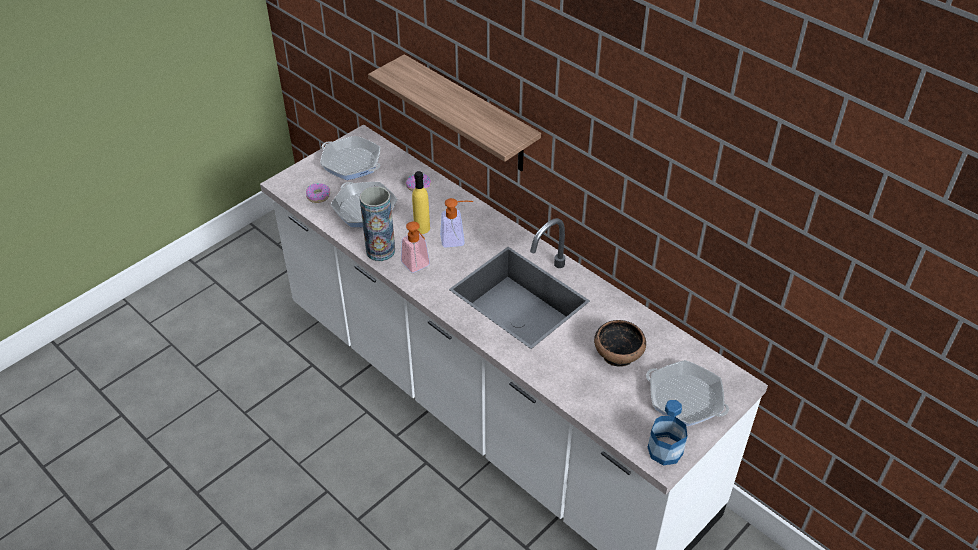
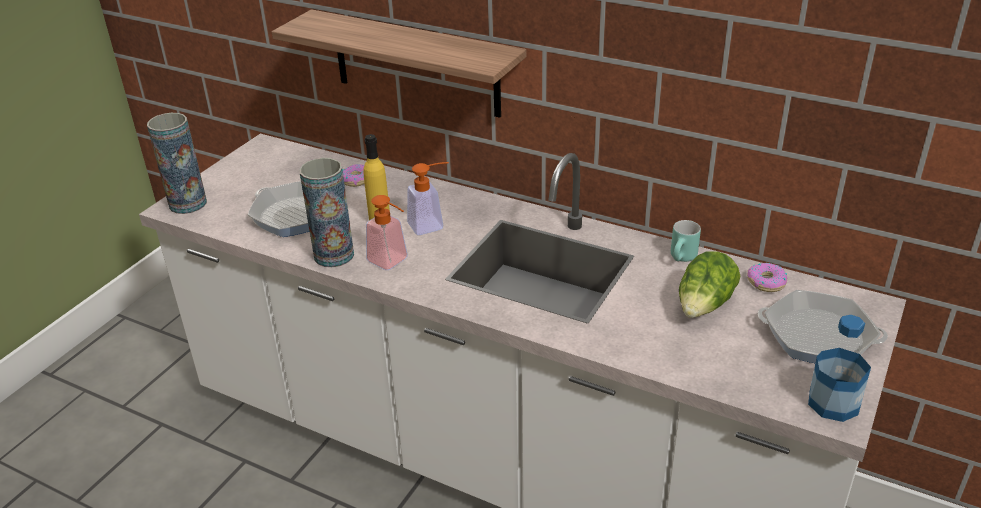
camera: 15 degrees left, 10 degrees down
donut [306,183,330,203] -> donut moved to [747,263,787,292]
frying pan [320,136,380,180] -> none
bowl [594,320,646,367] -> lettuce [679,251,740,318]
none -> vase [147,113,207,214]
none -> turquoise mug [671,220,701,262]

